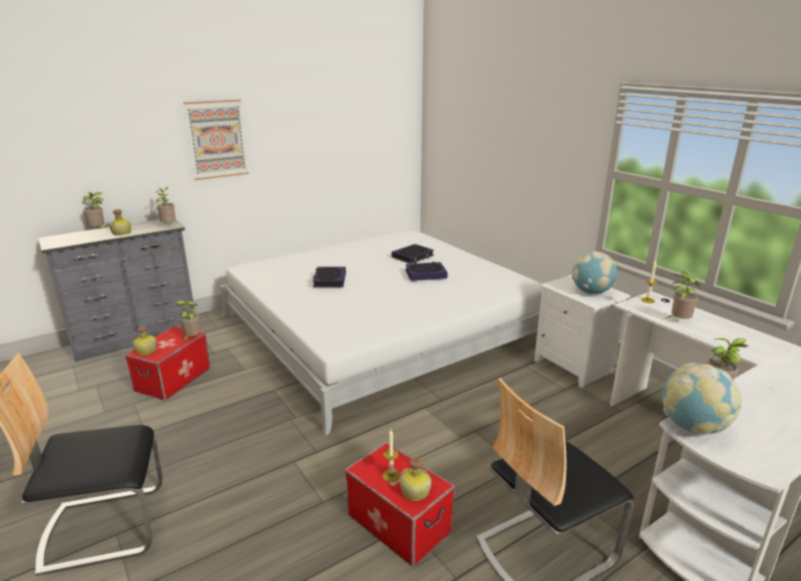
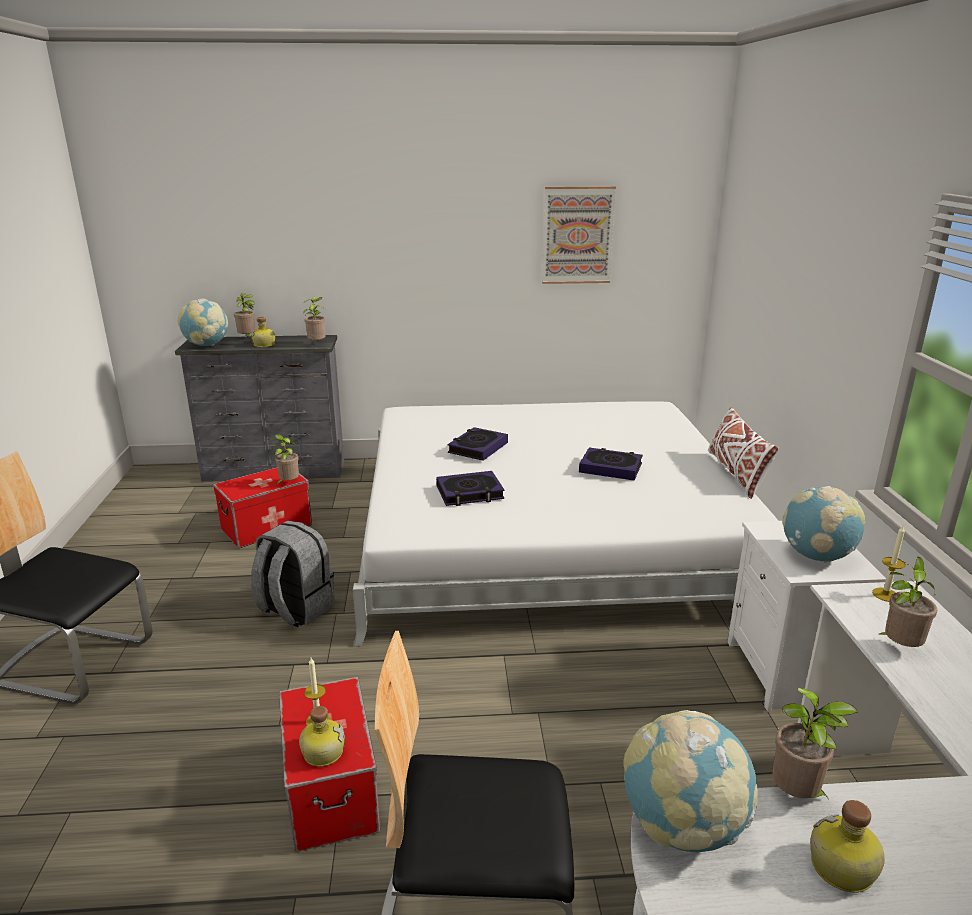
camera: 30 degrees right, 0 degrees up
bottle [133,326,157,355] -> bottle moved to [810,800,885,893]
picture [183,99,249,180] -> picture moved to [542,186,616,284]
book [392,244,434,264] -> book moved to [436,471,504,506]
none -> globe [178,298,228,346]
none -> grey backpack [251,521,335,627]
none -> white pillow [708,407,779,499]

